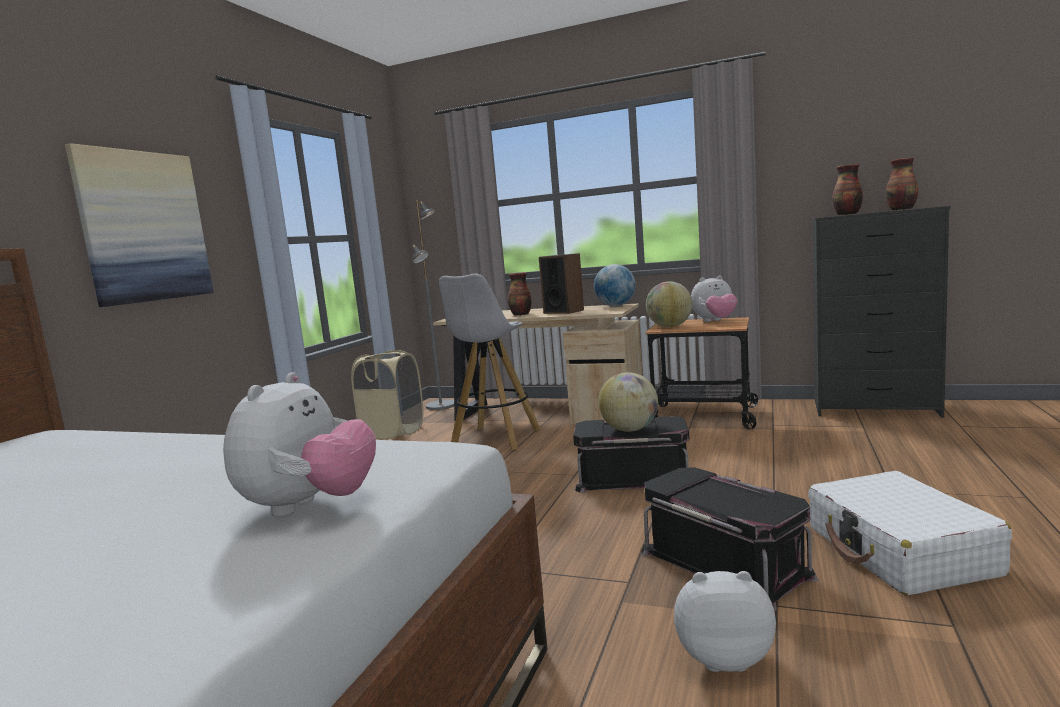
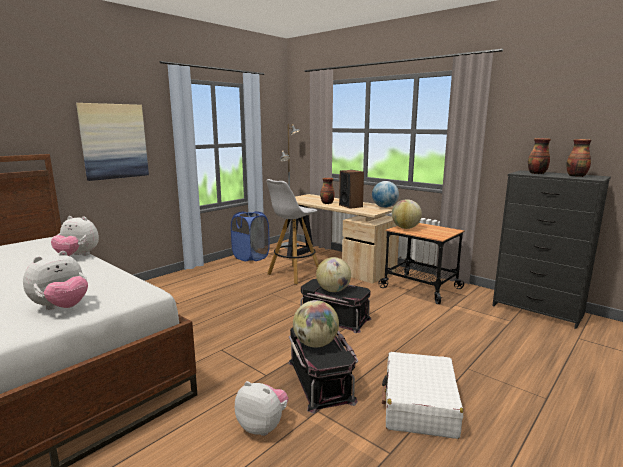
camera: 20 degrees right, 5 degrees up
beige laundry basket [351,350,424,439] -> blue laundry basket [231,211,270,261]
plush toy [691,276,737,322] -> plush toy moved to [51,216,99,256]
none -> globe [293,300,339,348]

